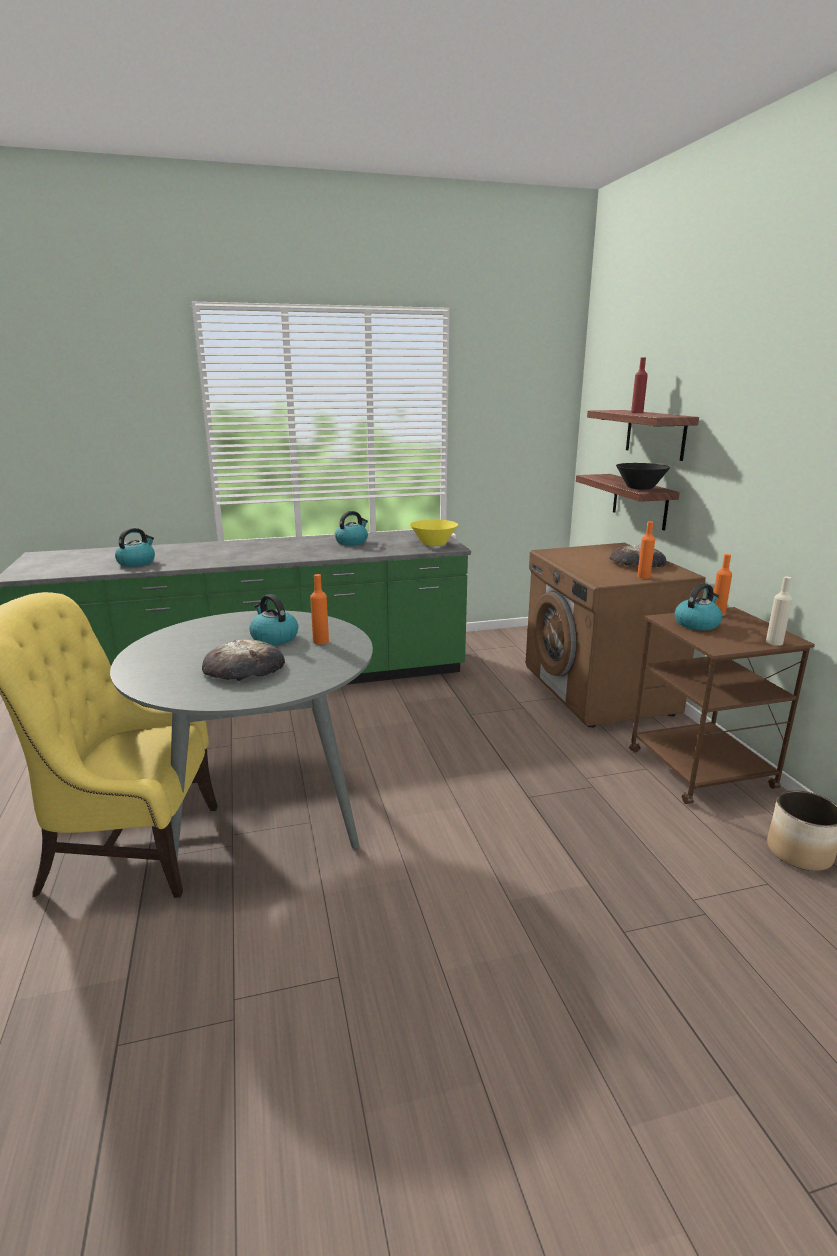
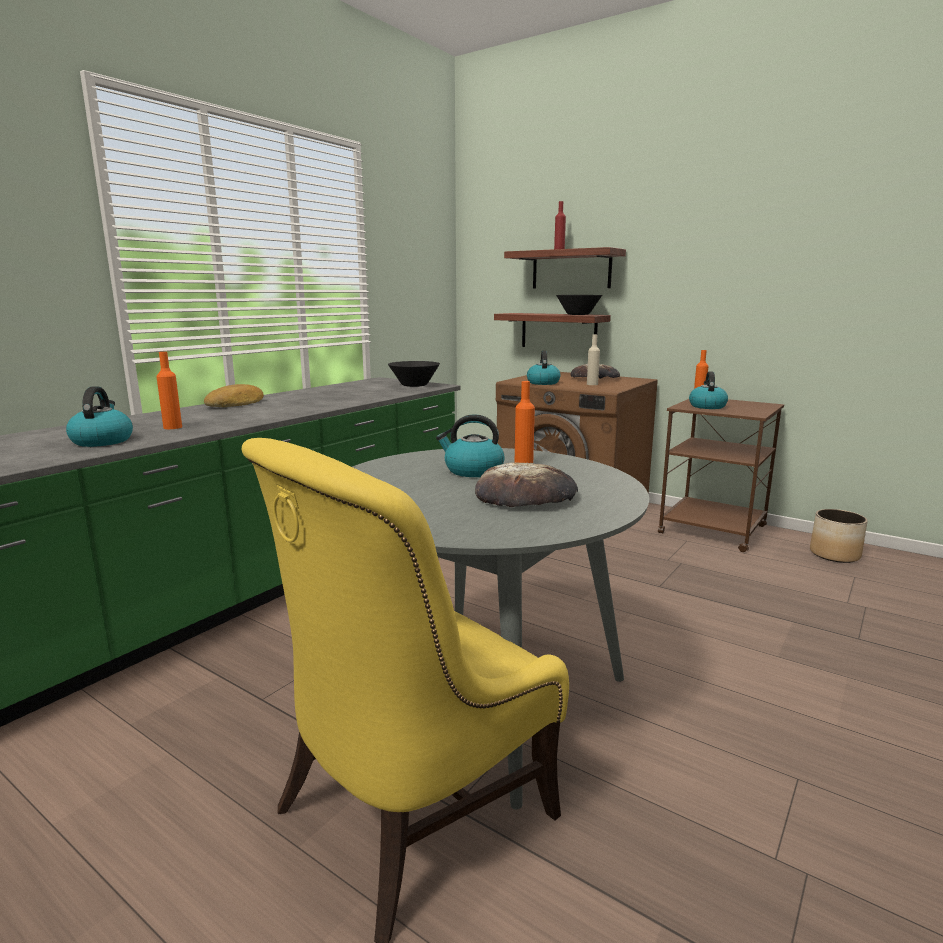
camera: 40 degrees left, 5 degrees down
kettle [335,511,368,546] -> kettle moved to [527,351,561,385]
yellow bowl [410,519,458,546] -> black bowl [388,361,440,387]
orange bottle [637,521,655,579] -> orange bottle moved to [156,352,182,429]
beige bottle [766,576,792,646] -> beige bottle moved to [587,335,600,385]
none -> bread [204,384,264,407]

